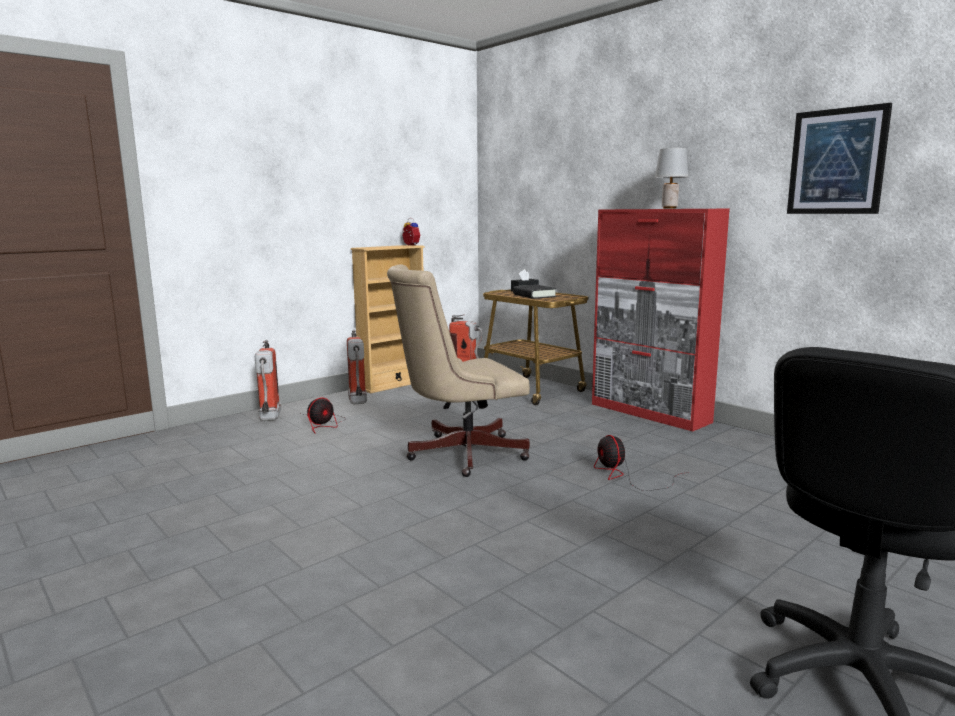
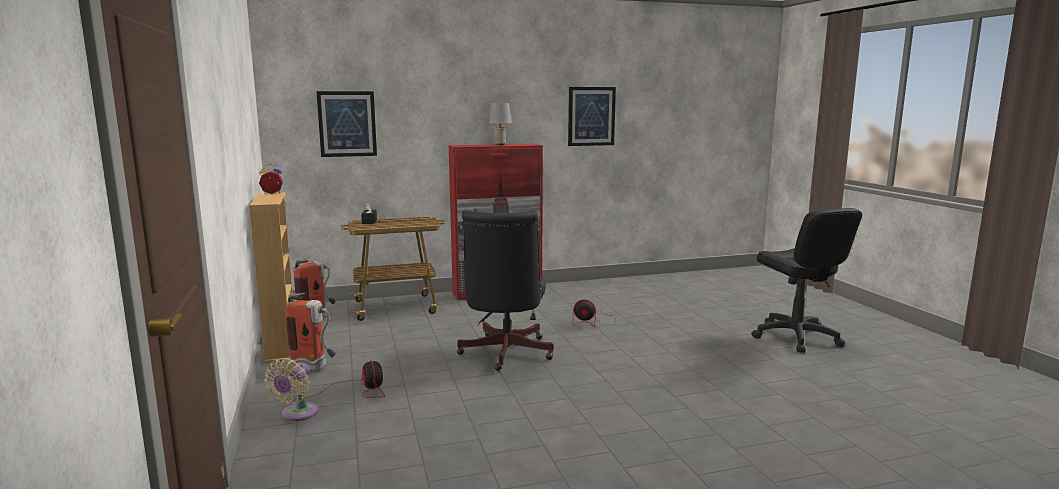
camera: 65 degrees left, 0 degrees up
fire extinguisher [255,340,281,421] -> beige fan [265,358,318,421]
beige office chair [387,264,530,477] -> black office chair [457,210,554,371]
black book [513,285,557,299] -> none
none -> picture [317,91,377,157]

